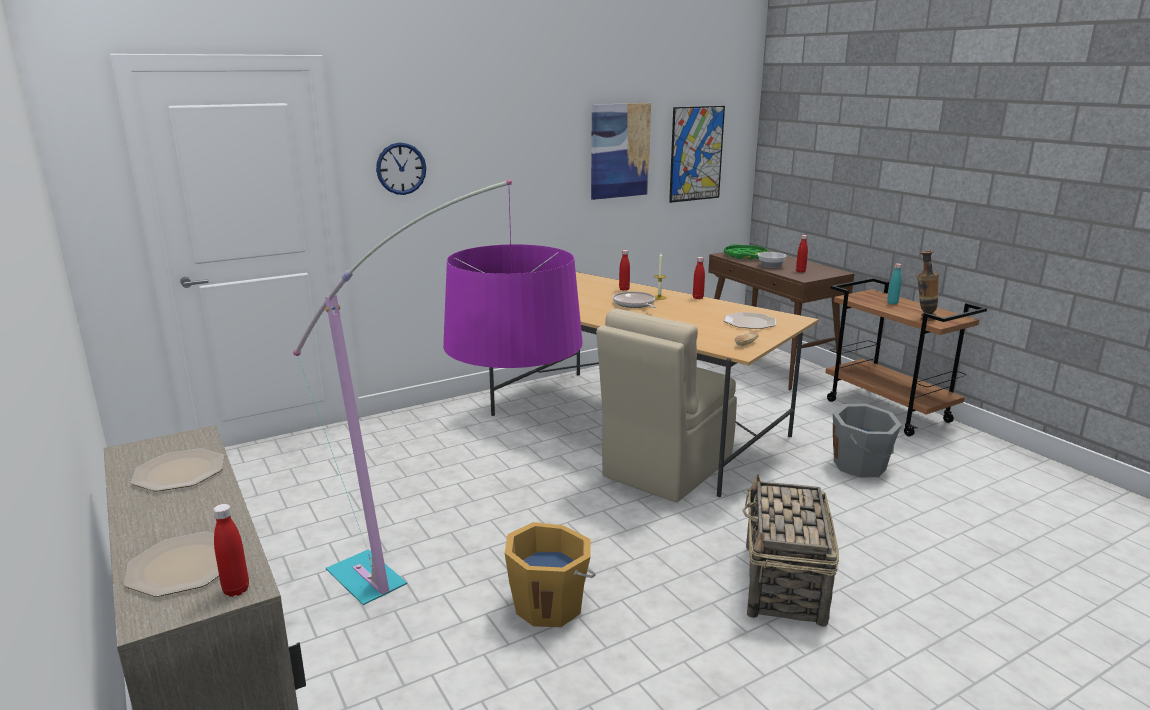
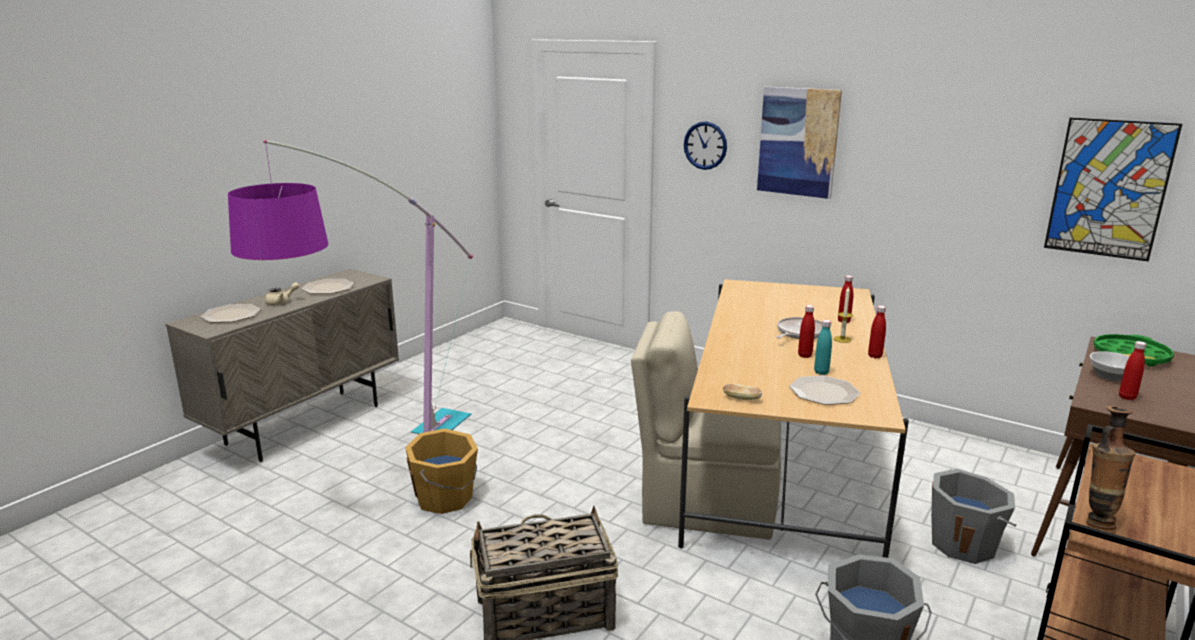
camera: 65 degrees right, 0 degrees up
red bottle [213,504,249,597] -> red bottle moved to [798,305,815,358]
picture [591,103,651,200] -> picture moved to [757,87,842,199]
turquoise bottle [887,263,902,305] -> turquoise bottle moved to [814,320,832,375]
none -> beige teapot [265,282,300,305]
none -> grey bucket [931,469,1016,564]

